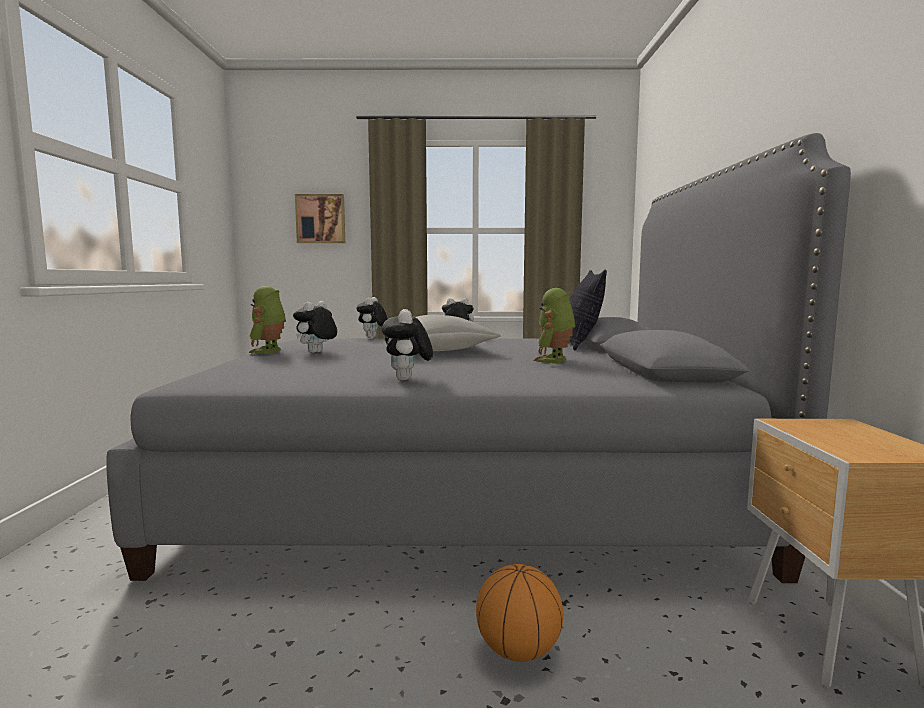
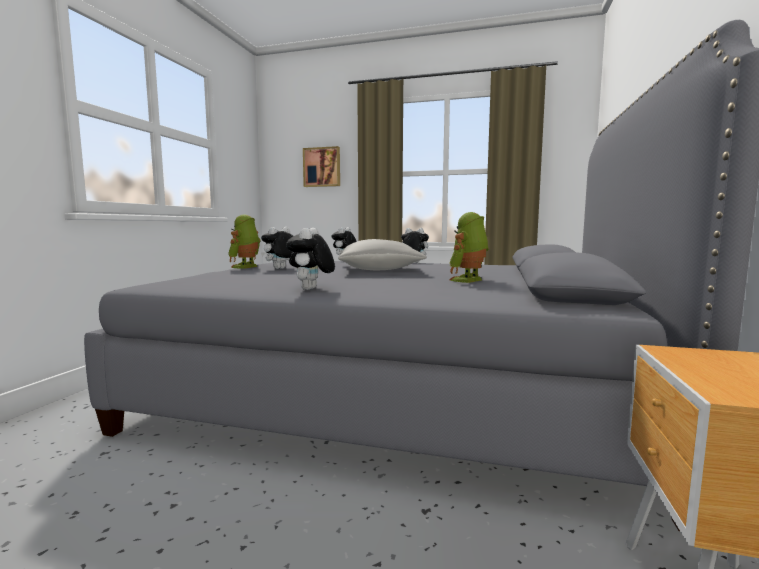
camera: 15 degrees right, 0 degrees up
basketball [476,564,563,662] -> none
pillow [570,270,607,350] -> none

